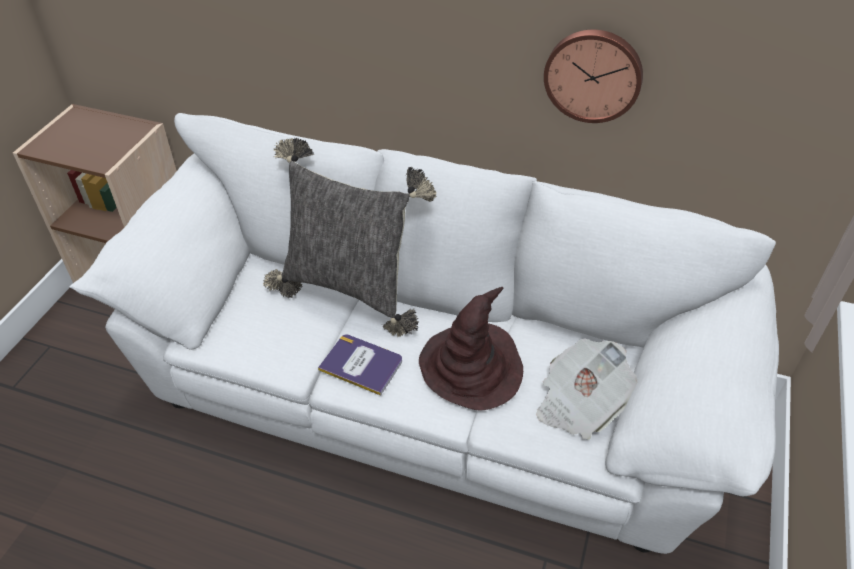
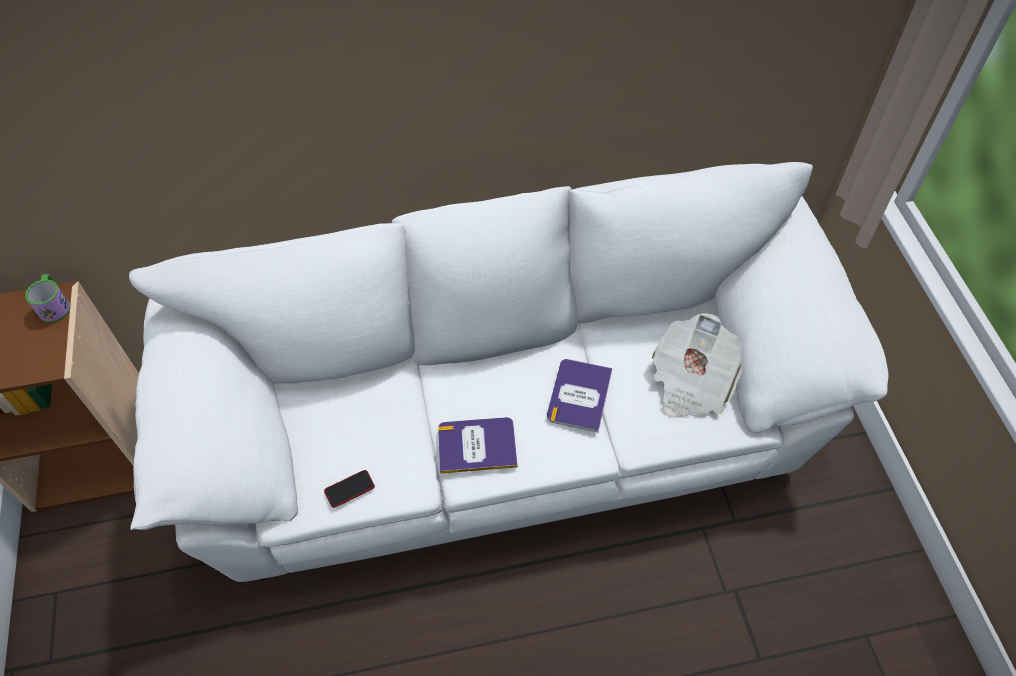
camera: 30 degrees left, 10 degrees up
pillow [263,138,436,337] -> none
brown hat [419,287,523,411] -> book [547,359,612,433]
wall clock [544,29,643,123] -> none
none -> mug [25,274,71,323]
none -> phone [324,470,375,508]

